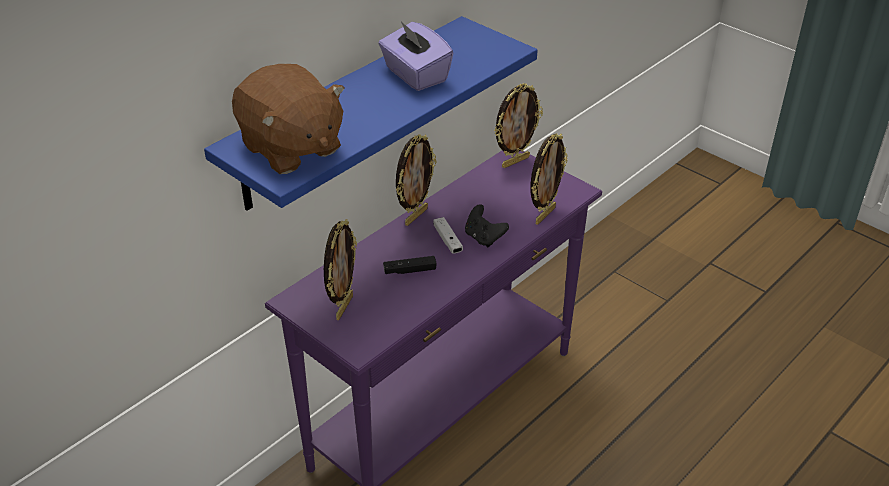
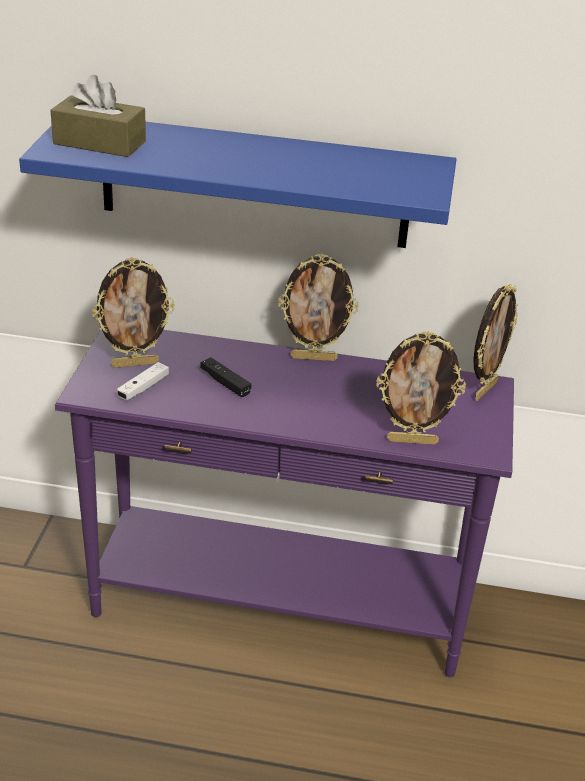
camera: 55 degrees right, 5 degrees down
brown plush toy [232,64,344,174] -> brown tissue box [50,75,146,157]
purple tissue box [379,20,453,91] -> none
white game controller [433,217,463,254] -> white game controller moved to [117,362,169,400]
black game controller [465,204,509,247] -> none
picture frame [494,83,543,168] -> picture frame turned 75 degrees counterclockwise [474,284,518,401]

